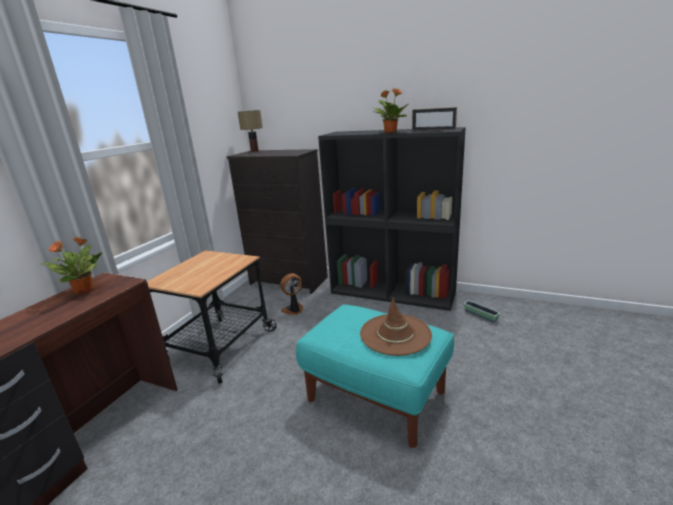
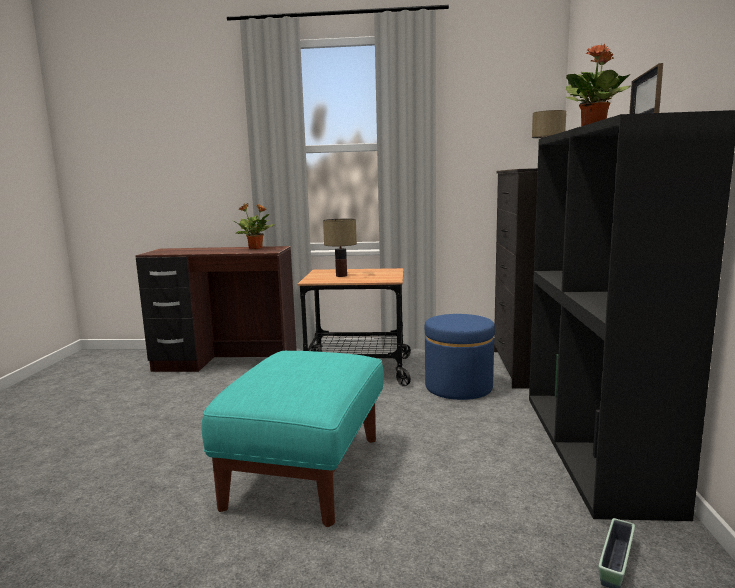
camera: 70 degrees right, 10 degrees down
fan [280,273,303,315] -> blue ottoman [425,314,495,400]
brown hat [360,297,432,356] -> none
none -> table lamp [323,219,357,277]

